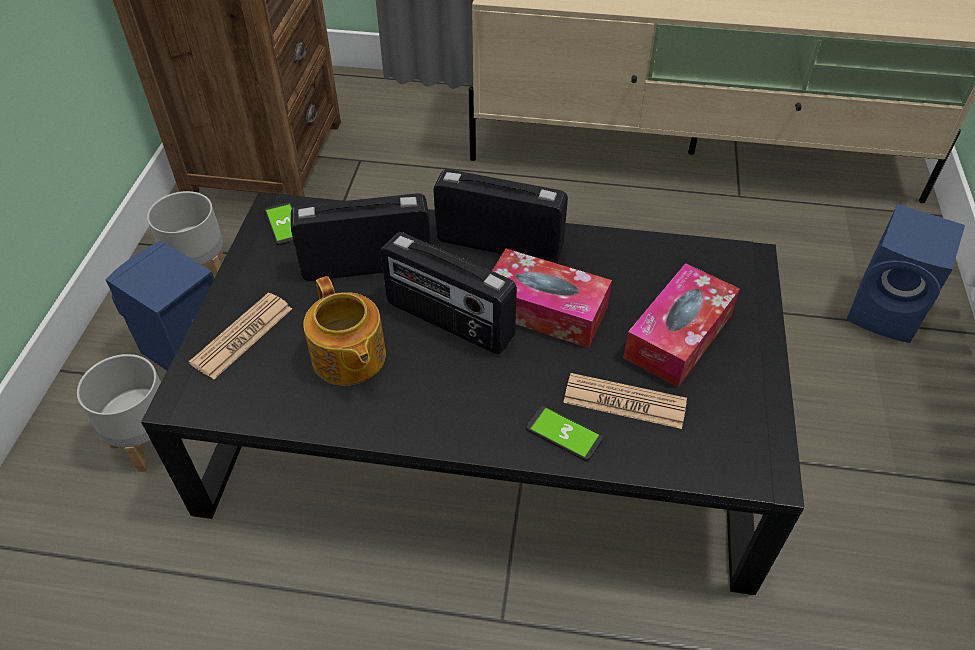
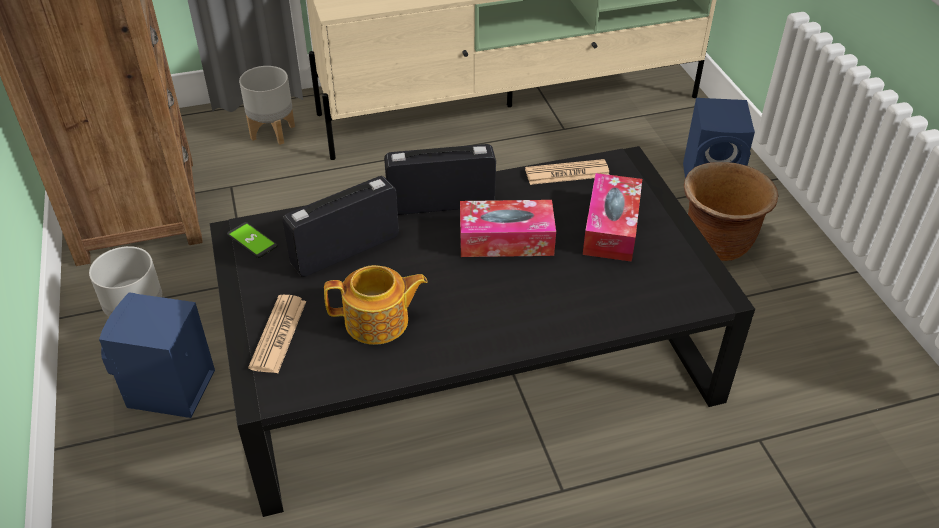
camera: 25 degrees left, 5 degrees down
grey planter [77,354,184,472] -> grey planter moved to [239,66,295,145]
teapot [303,276,386,386] -> teapot turned 45 degrees counterclockwise [324,265,428,345]
radio [380,232,517,354] -> none
phone [526,406,603,461] -> none
newspaper [563,373,687,429] -> newspaper moved to [525,159,609,185]
none -> brown planter [684,162,778,261]

